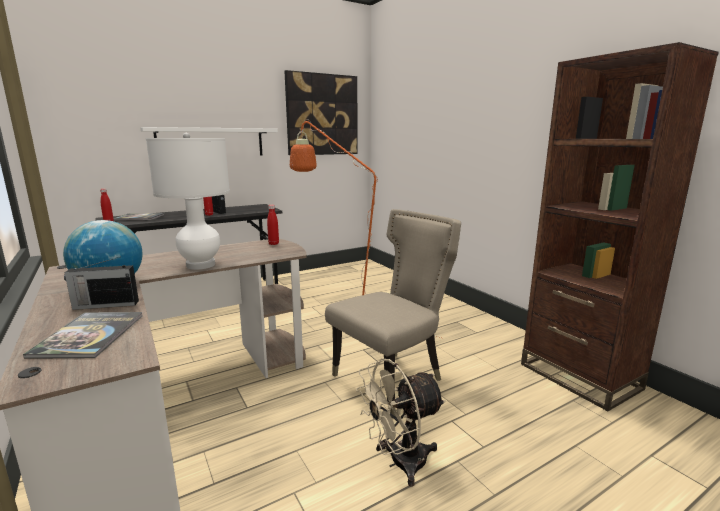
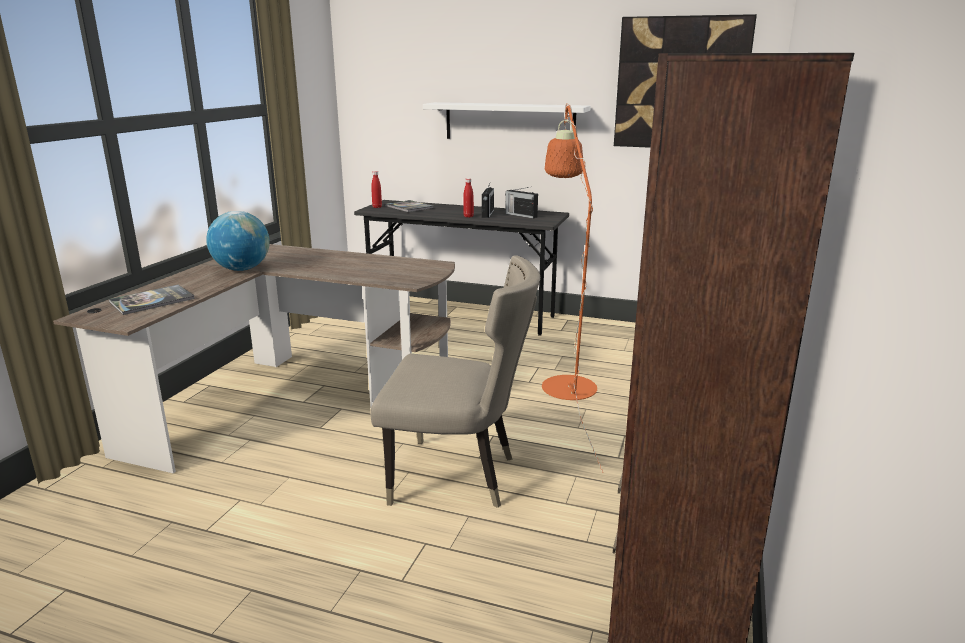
camera: 50 degrees right, 5 degrees up
radio [64,257,139,310] -> radio moved to [505,187,538,218]
white table lamp [146,133,230,270] -> none
red bottle [267,205,279,245] -> none
beige fan [356,359,446,487] -> none

